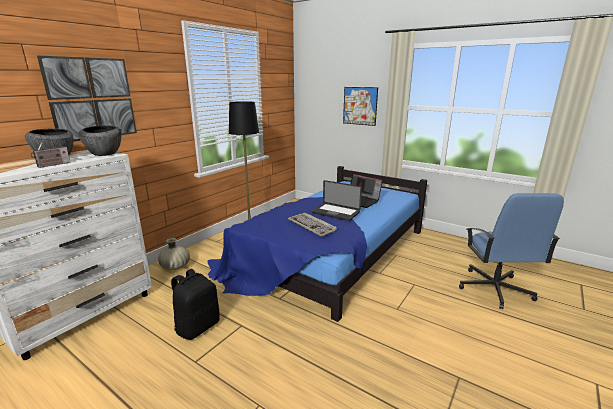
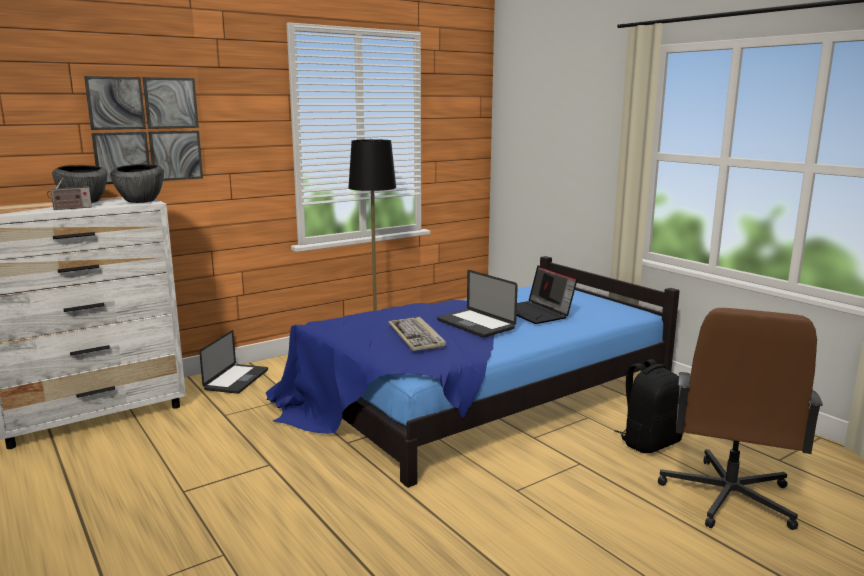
camera: 20 degrees right, 5 degrees down
beige vase [158,238,190,270] -> laptop [199,330,268,394]
black backpack [171,269,220,340] -> black backpack moved to [615,359,683,453]
picture [343,87,378,126] -> none
blue office chair [459,193,564,309] -> brown office chair [658,308,823,530]

